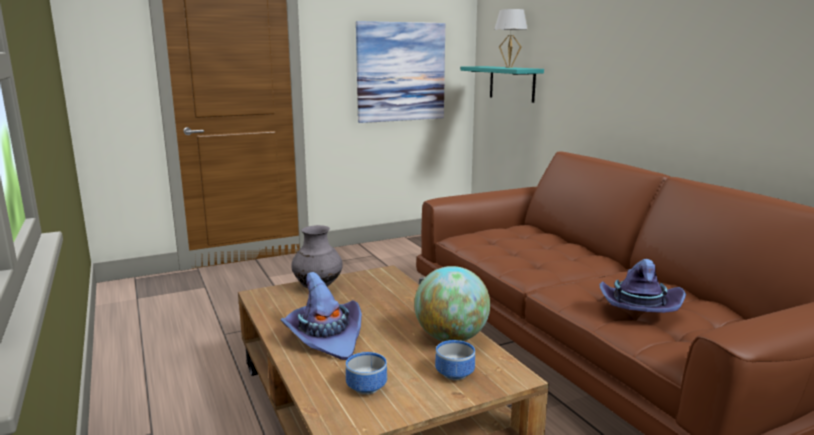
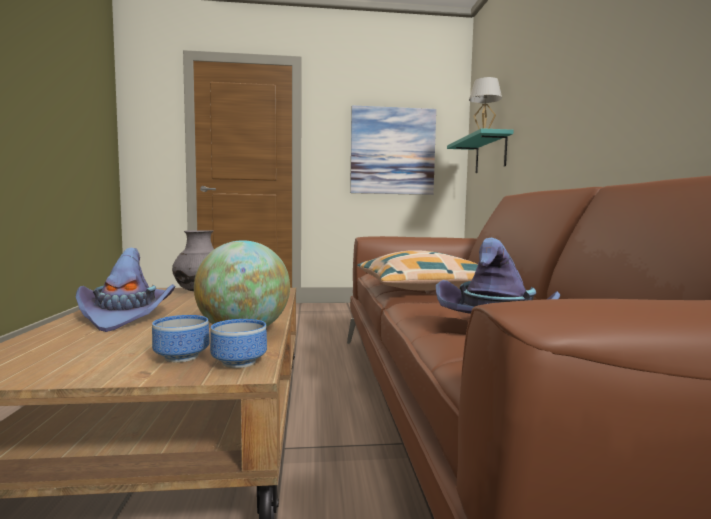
camera: 20 degrees right, 10 degrees down
bowl [346,352,387,395] -> bowl moved to [210,319,267,368]
none -> pillow [357,250,478,291]

